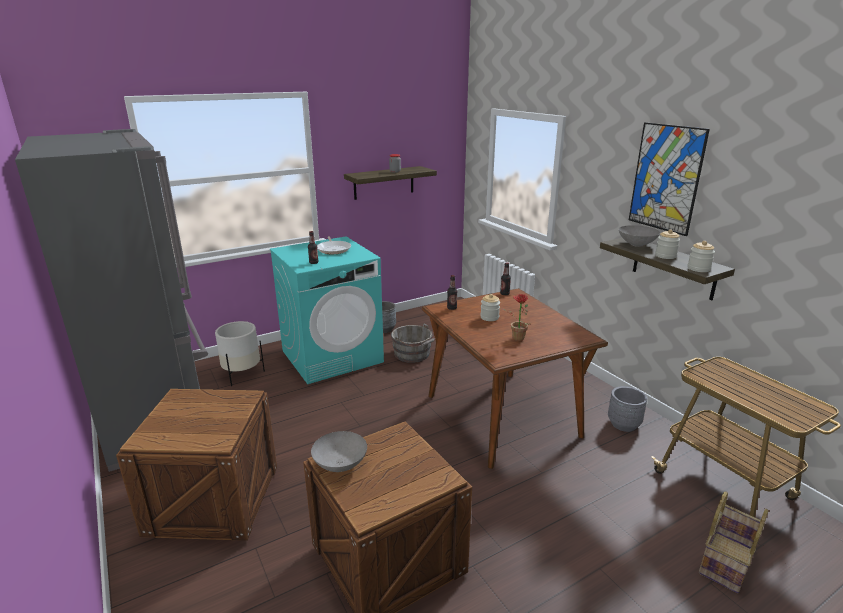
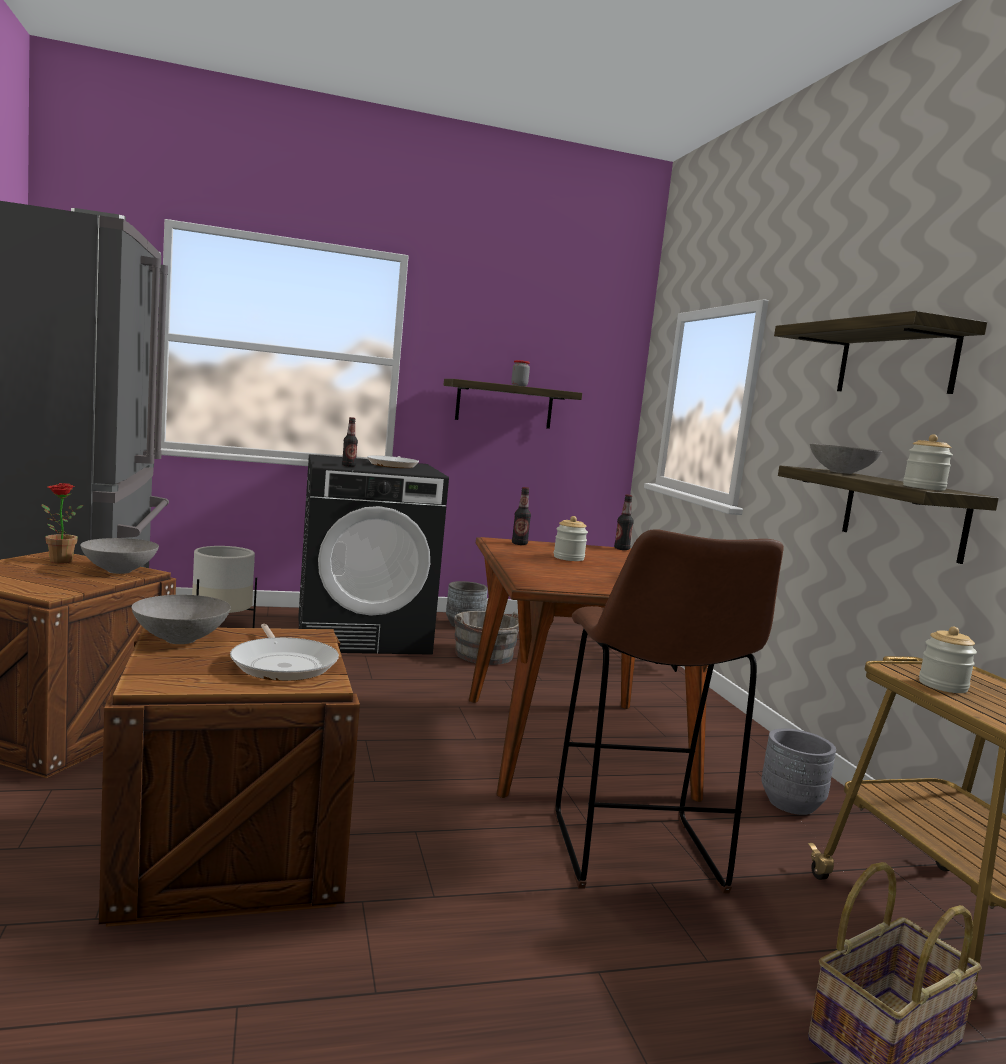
camera: 15 degrees right, 15 degrees down
turquoise washing machine [270,236,384,384] -> black washing machine [298,455,449,655]
potted plant [501,294,530,341] -> potted plant moved to [42,483,83,564]
picture [629,122,710,236] -> shelf [774,311,987,394]
jar [655,229,680,259] -> jar moved to [919,627,977,693]
none -> grey bowl [80,538,159,574]
none -> frying pan [230,624,339,681]
none -> brown stool [555,529,784,894]

